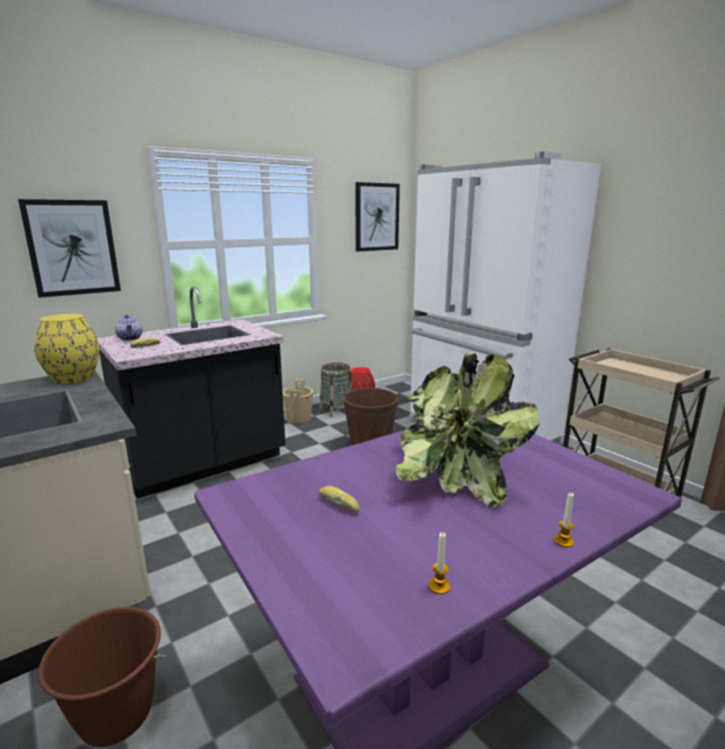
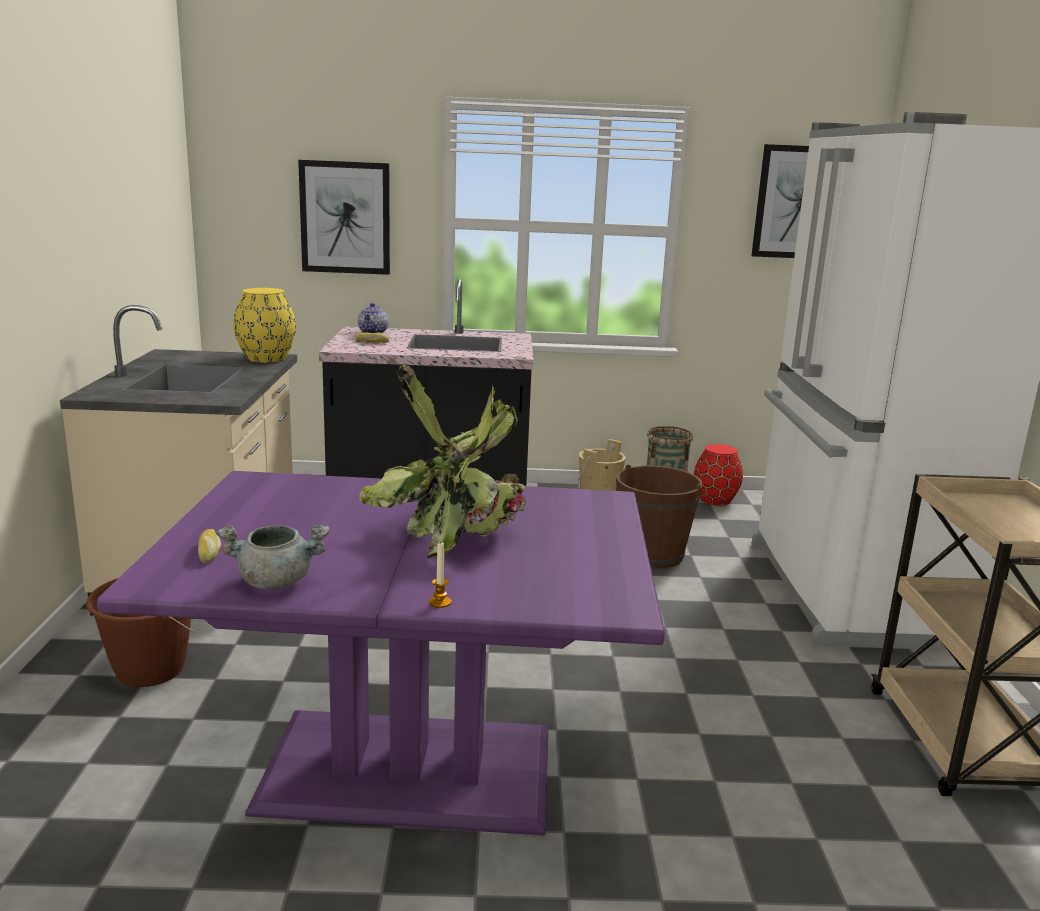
camera: 35 degrees right, 0 degrees up
bread [319,486,360,513] -> bread moved to [198,529,221,564]
candle [429,532,450,594] -> grey cooking pot [217,525,329,590]

